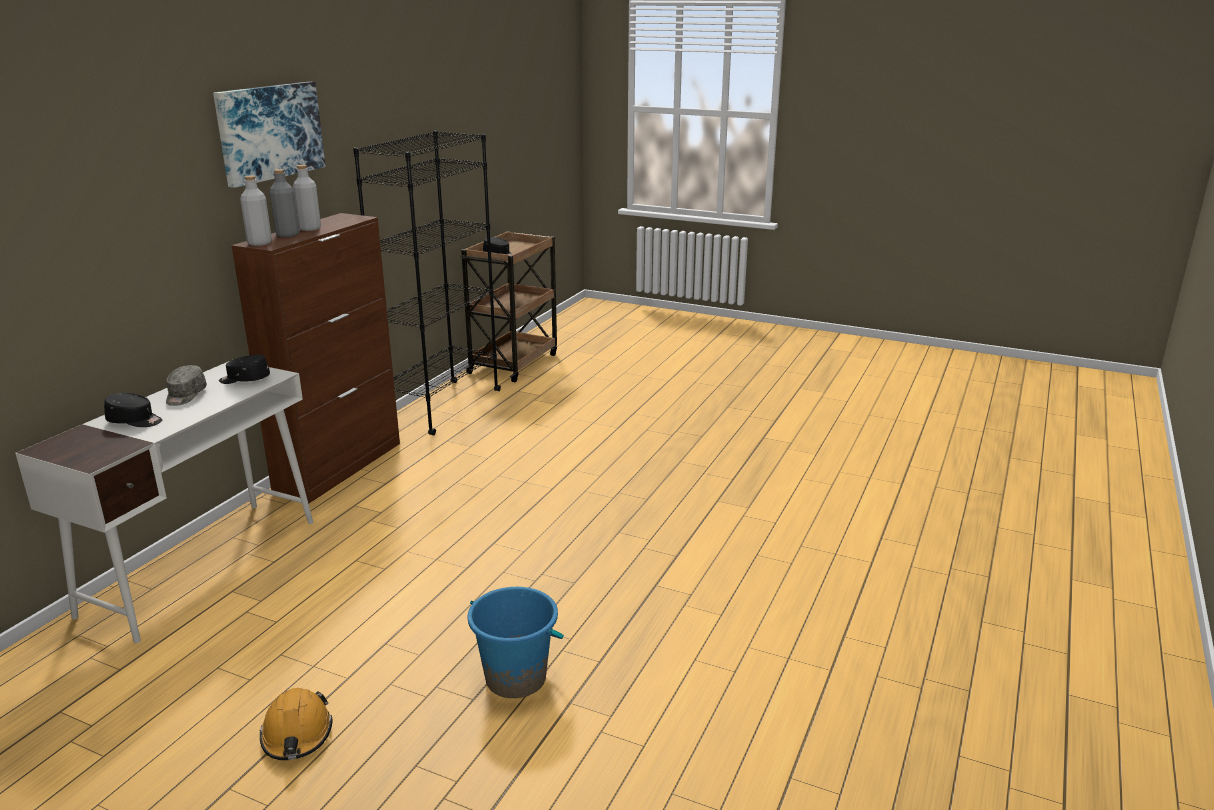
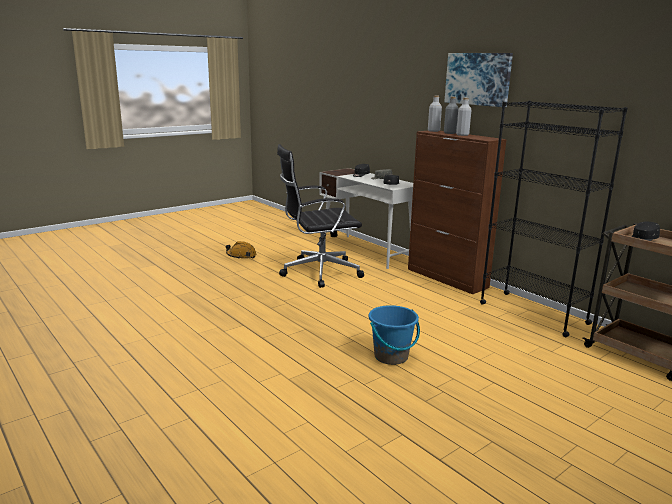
camera: 115 degrees right, 5 degrees down
blue bucket [468,587,564,698] -> blue bucket moved to [369,305,420,365]
none -> black office chair [277,144,364,288]

